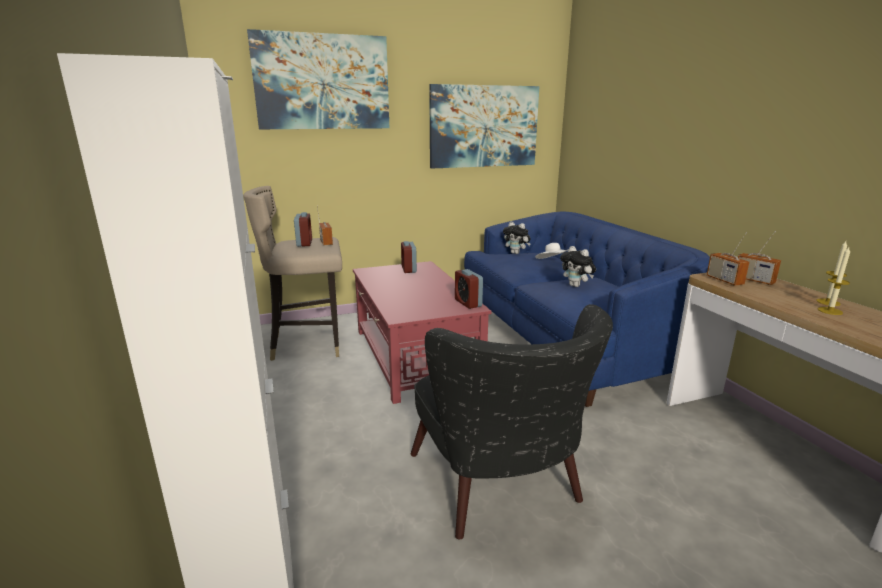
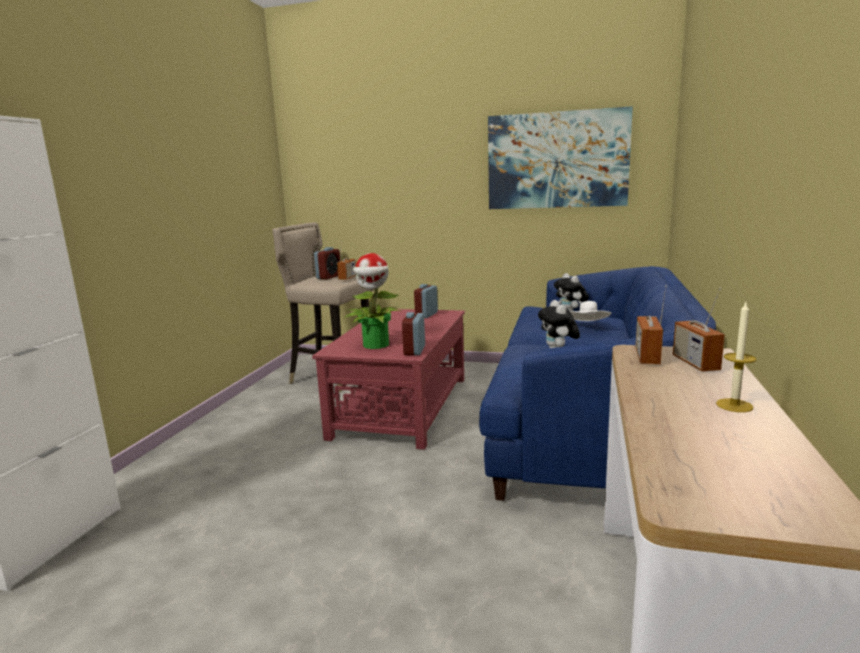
camera: 35 degrees right, 5 degrees down
picture [247,29,389,129] -> none
black armchair [411,304,613,539] -> none
candle [818,247,850,315] -> none
none -> potted plant [345,253,401,349]

